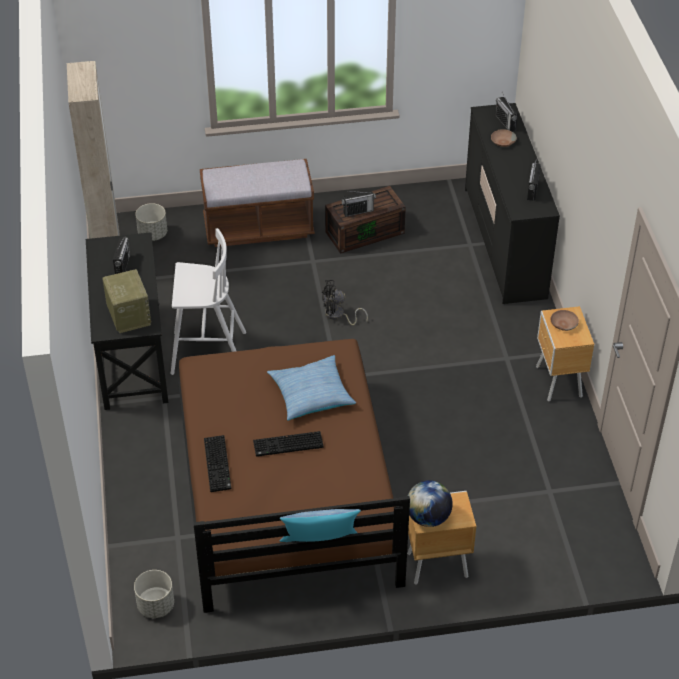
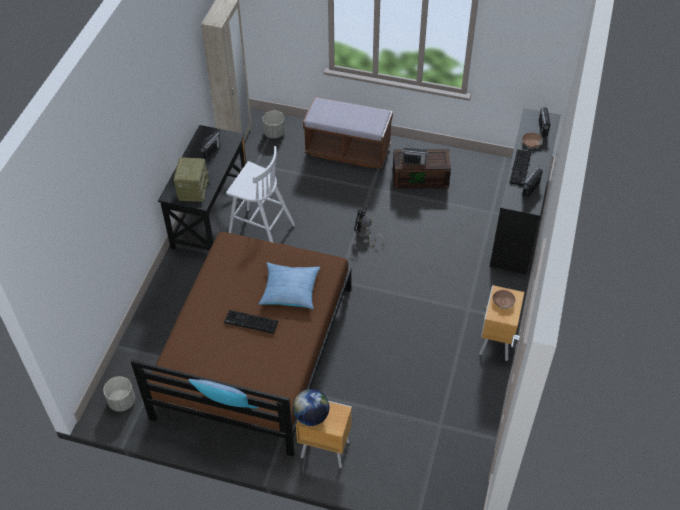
camera: 25 degrees right, 5 degrees up
keyboard [204,435,231,492] -> keyboard moved to [509,149,531,186]

